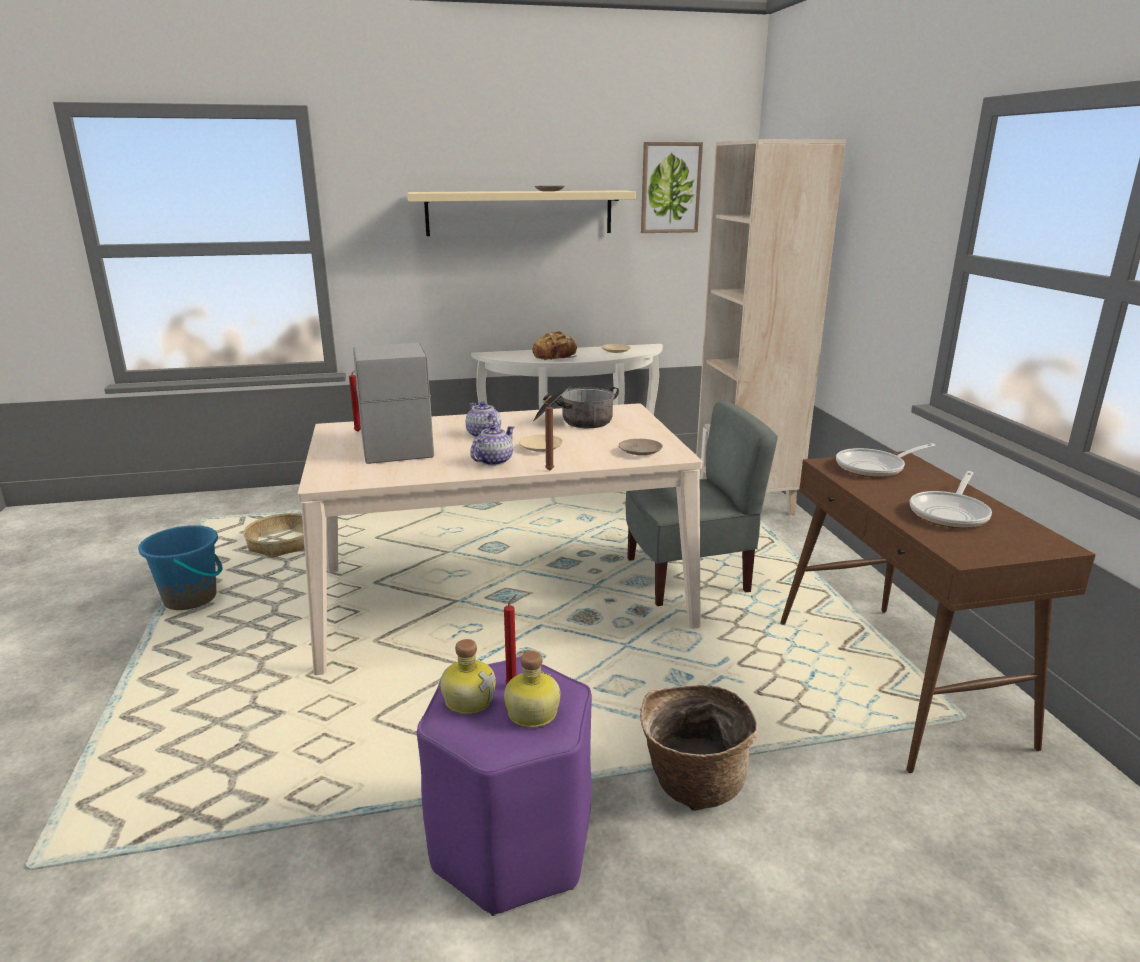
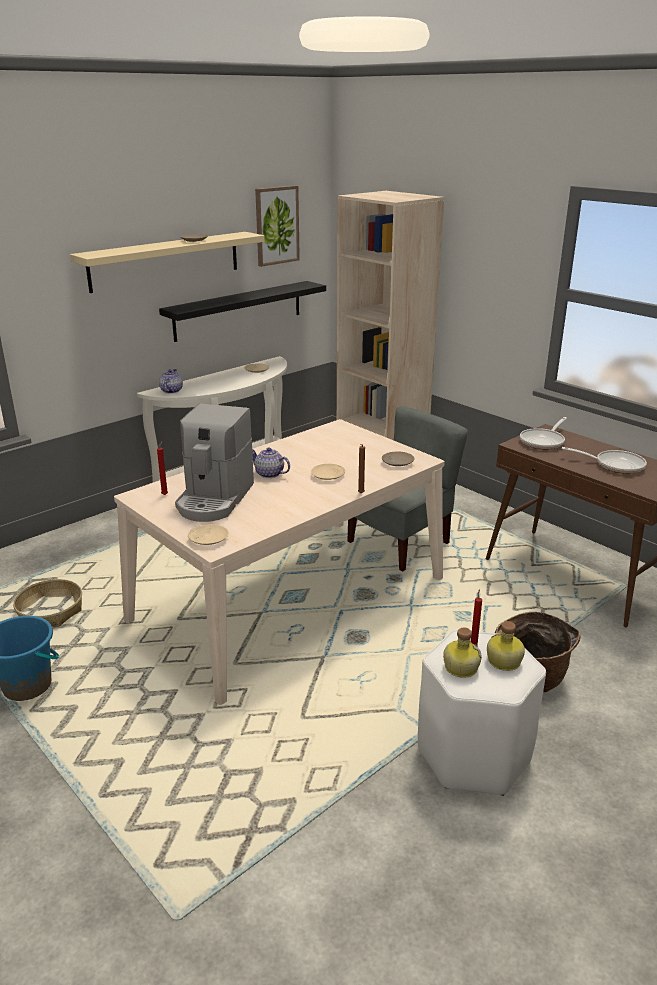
camera: 30 degrees left, 5 degrees up
coffee machine [353,343,434,464] -> coffee machine turned 120 degrees counterclockwise [175,404,254,522]
purple stool [417,657,592,916] -> white stool [418,630,546,796]
teapot [470,425,514,466] -> teapot moved to [159,369,183,394]
bread [532,331,577,360] -> none
cooking pot [533,386,619,428] -> none
frying pan [910,471,992,528] -> frying pan turned 75 degrees counterclockwise [562,447,647,474]
none -> black shelf [159,281,326,342]
none -> beige plate [188,524,229,545]

